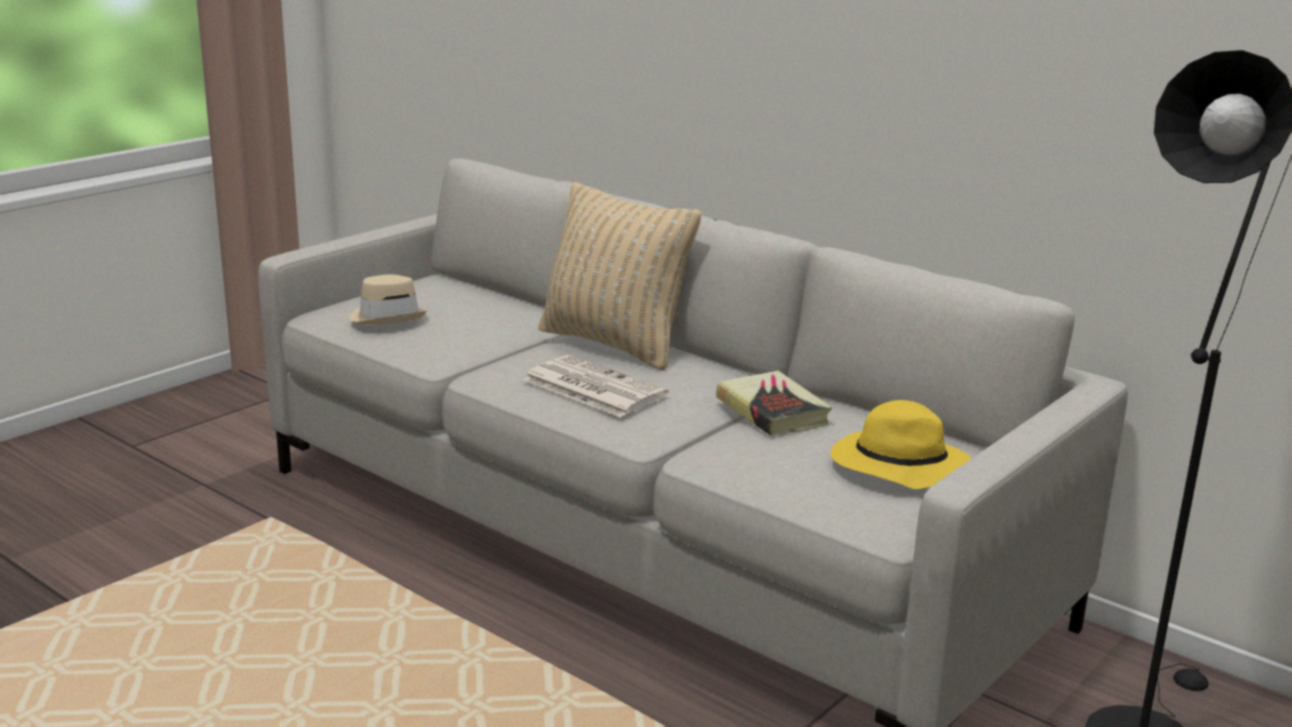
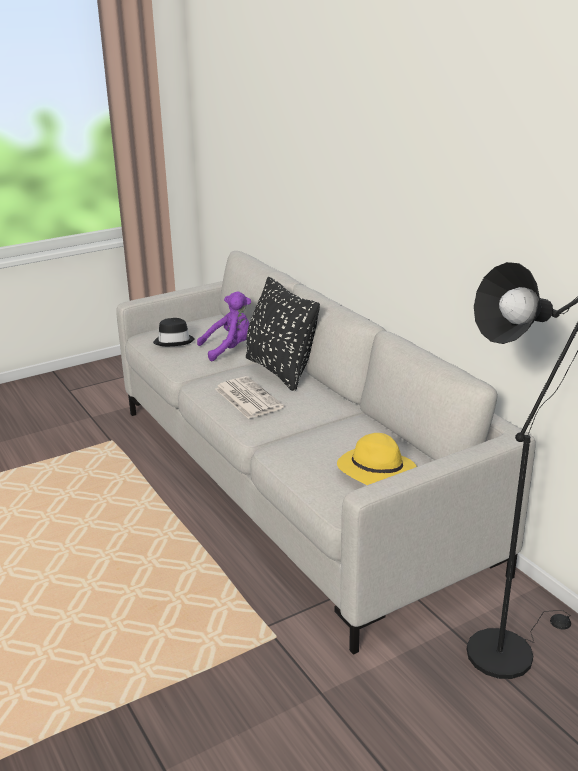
camera: 20 degrees right, 5 degrees up
beige hat [350,274,427,325] -> black hat [153,318,195,346]
beige pillow [539,182,702,370] -> black pillow [246,277,320,391]
book [716,371,832,436] -> none
none -> purple plush toy [197,291,251,361]

